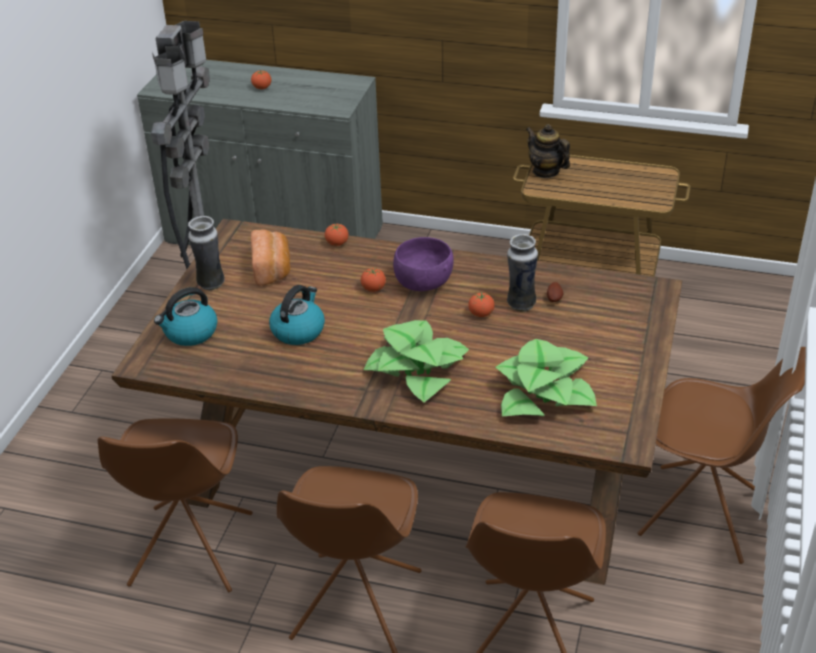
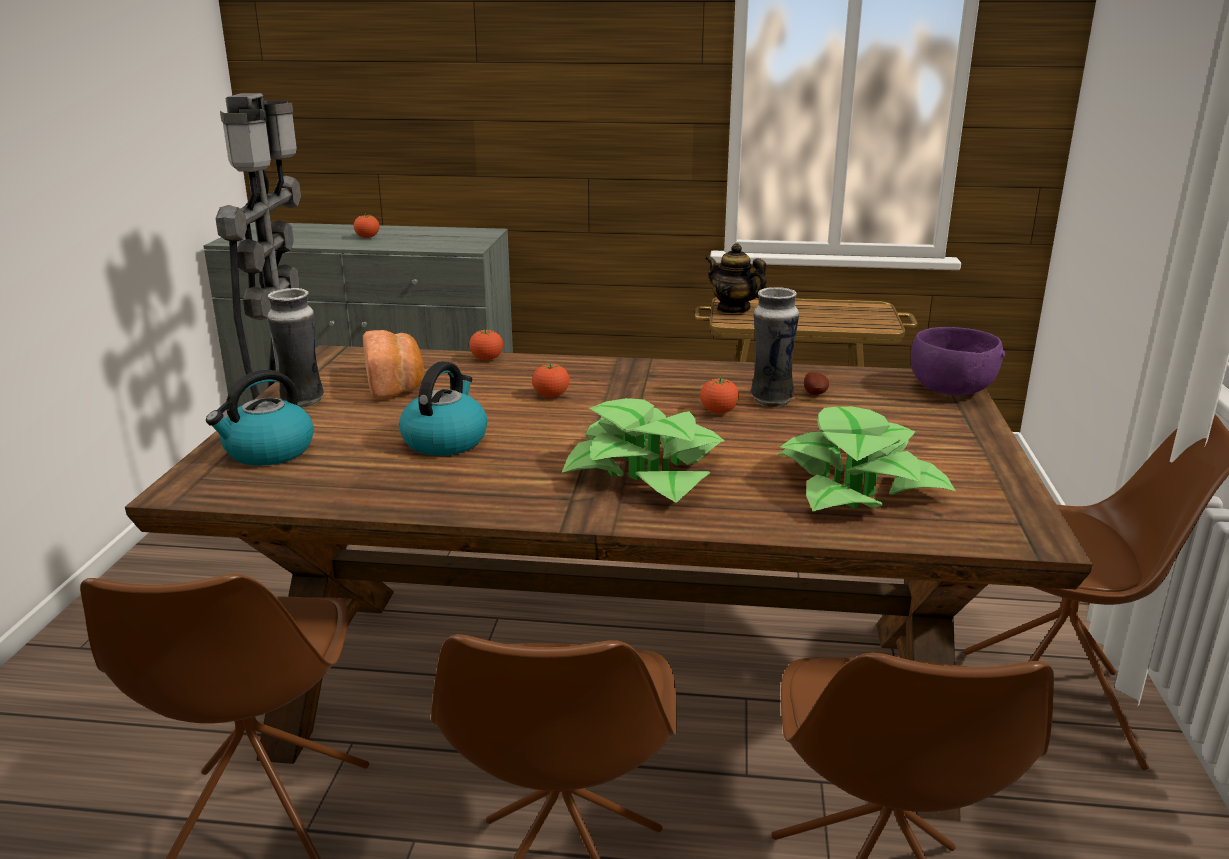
camera: 10 degrees left, 15 degrees down
purple bowl [393,237,454,291] -> purple bowl moved to [911,327,1005,395]

